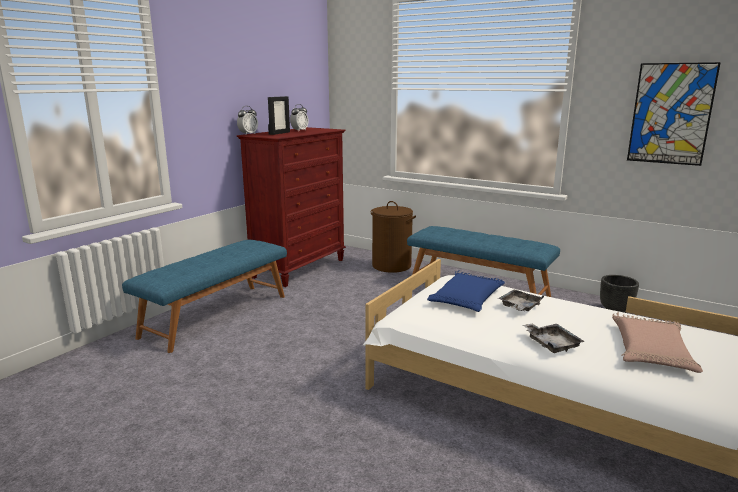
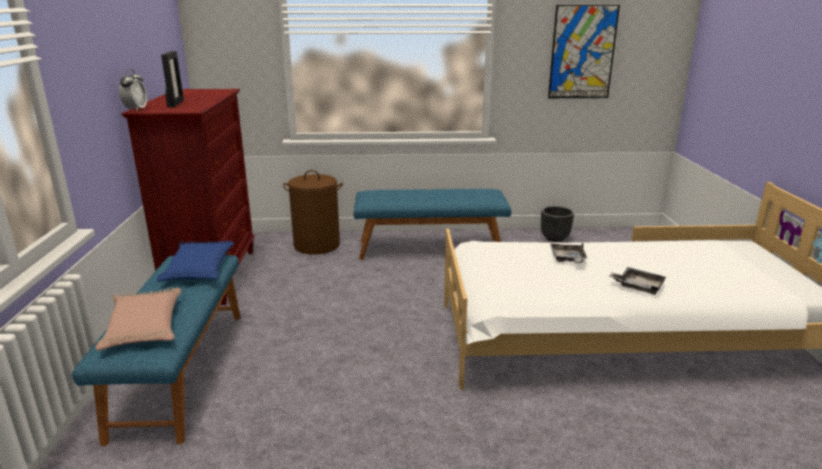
camera: 35 degrees left, 5 degrees up
alarm clock [290,104,309,131] -> none
blue pillow [427,270,505,312] -> blue pillow moved to [157,240,234,282]
beige pillow [612,312,703,373] -> beige pillow moved to [95,287,181,351]

